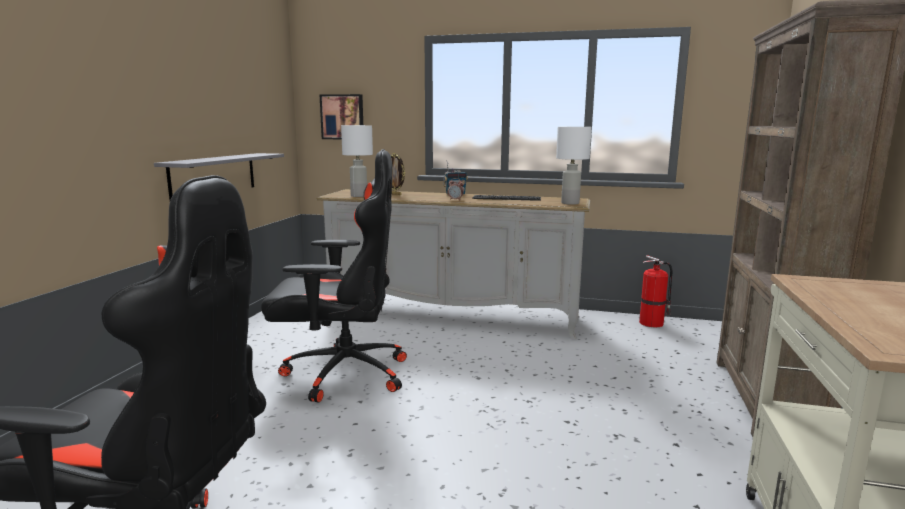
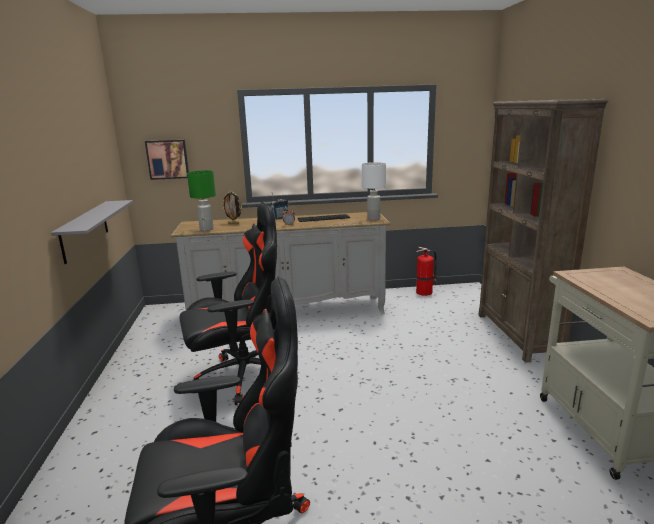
camera: 20 degrees left, 5 degrees up
white table lamp [341,125,373,197] -> green table lamp [187,170,216,231]

